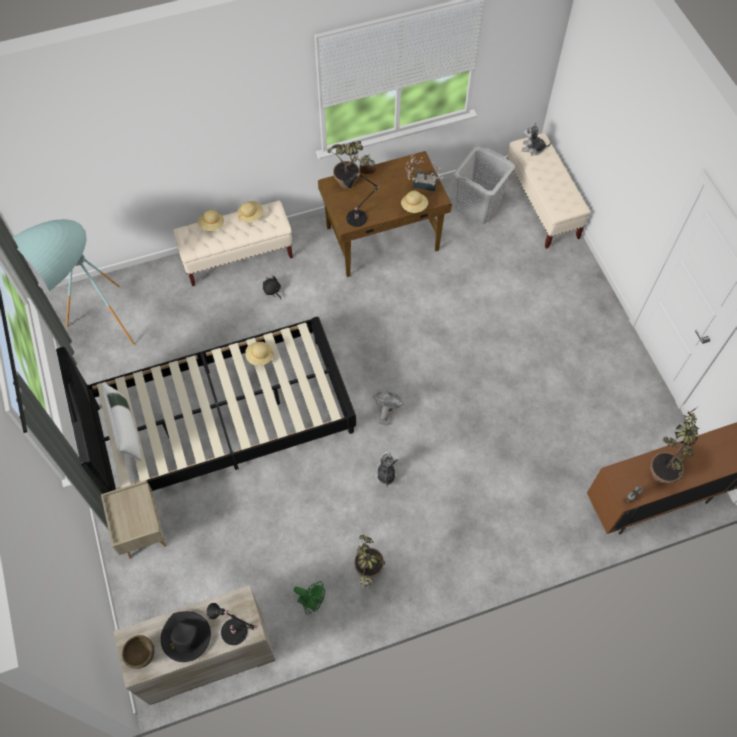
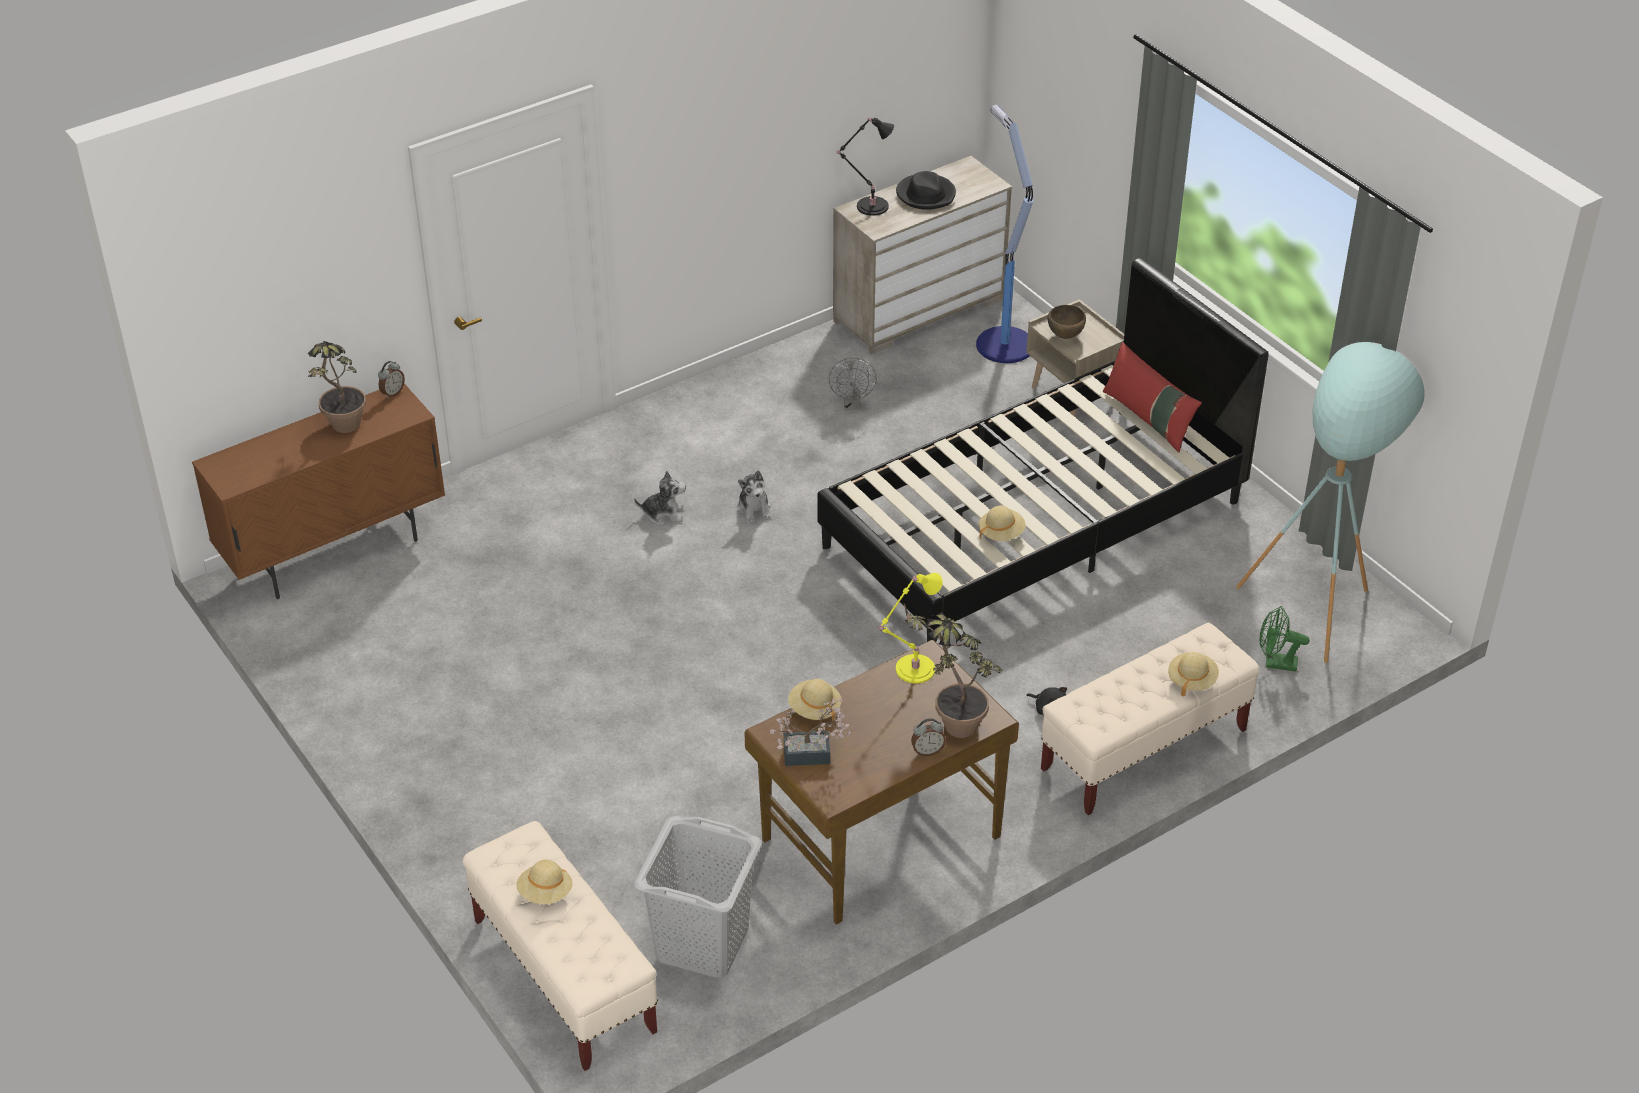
camera: 165 degrees right, 20 degrees down
white pillow [102,383,142,461] -> red pillow [1103,342,1202,453]
brown bowl [122,635,154,669] -> brown bowl moved to [1047,305,1086,339]
beige hat [237,201,263,223] -> beige hat moved to [516,860,573,905]
green fan [294,581,325,614] -> green fan moved to [1260,606,1309,672]
black table lamp [343,172,379,227] -> yellow table lamp [879,573,943,683]
potted plant [354,535,385,587] -> none
grey fan [373,391,403,426] -> grey fan moved to [829,358,877,410]
plush toy [522,123,551,155] -> plush toy moved to [634,471,686,525]
none -> floor lamp [976,105,1034,363]

